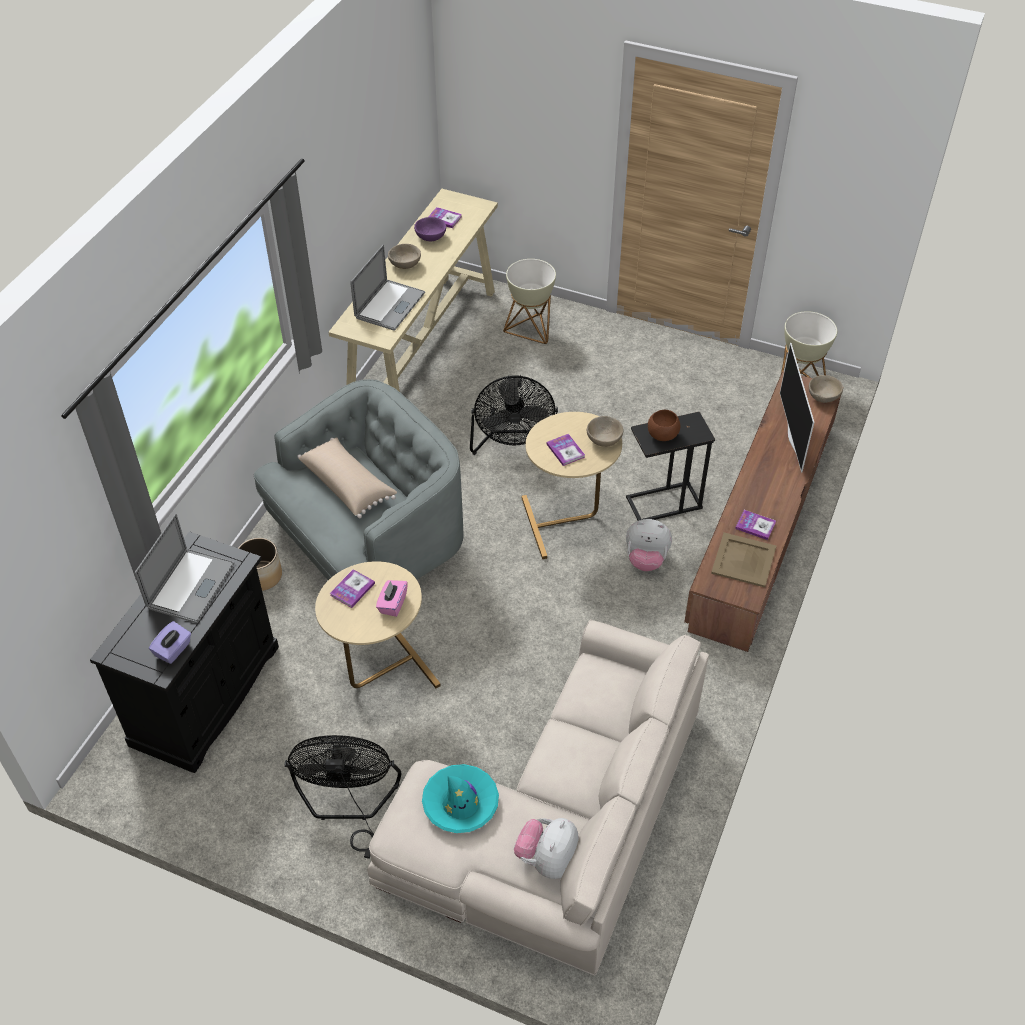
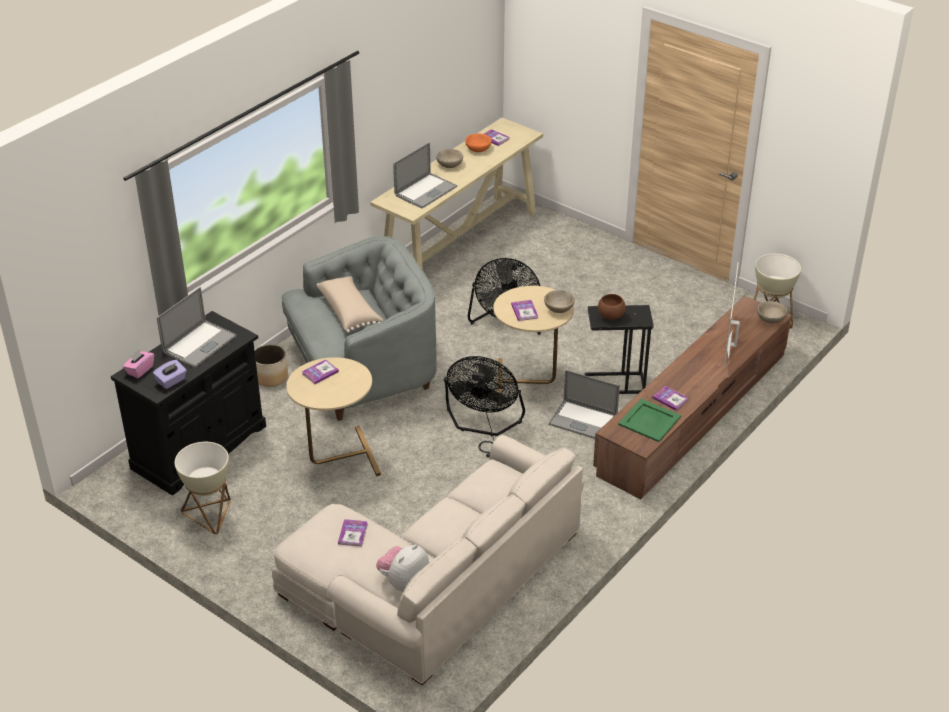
camera: 15 degrees right, 10 degrees down
black fan [285,735,401,859] -> black fan moved to [444,356,525,458]
pink tissue box [376,580,408,617] -> pink tissue box moved to [123,349,154,378]
purple bowl [414,217,446,241] -> orange bowl [465,134,491,152]
turquoise hat [422,764,499,833] -> book [338,519,368,547]
planter [503,259,556,344] -> planter moved to [174,442,230,534]
plush toy [626,519,672,571] -> laptop [549,370,620,439]
beige tray [711,533,776,587] -> green tray [618,399,681,442]

